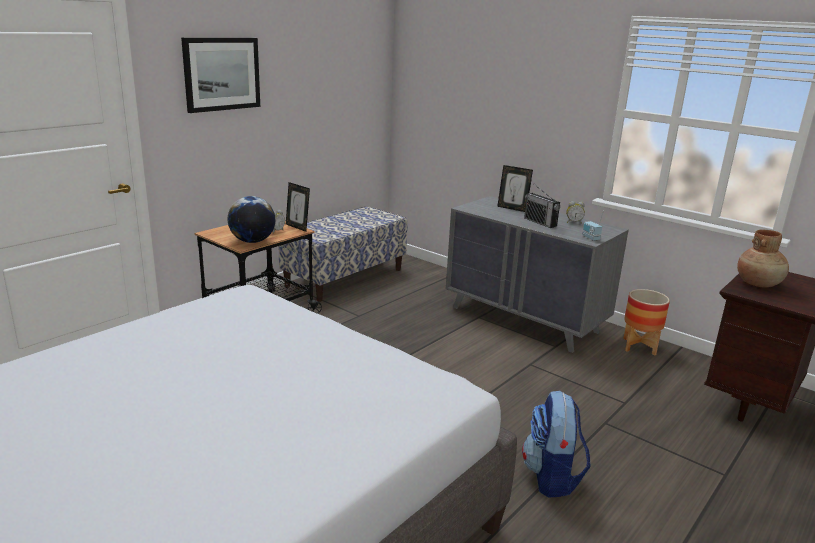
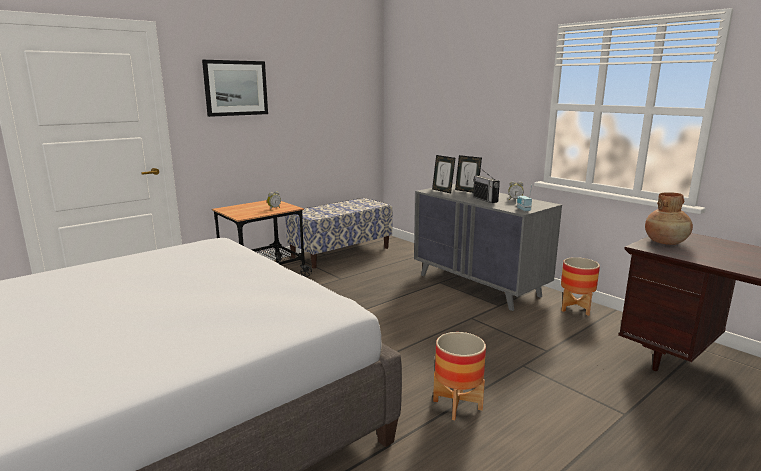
camera: 10 degrees right, 5 degrees down
globe [228,196,275,243] -> none
picture frame [286,182,310,232] -> picture frame moved to [432,155,455,194]
backpack [522,391,591,497] -> planter [433,332,486,420]

